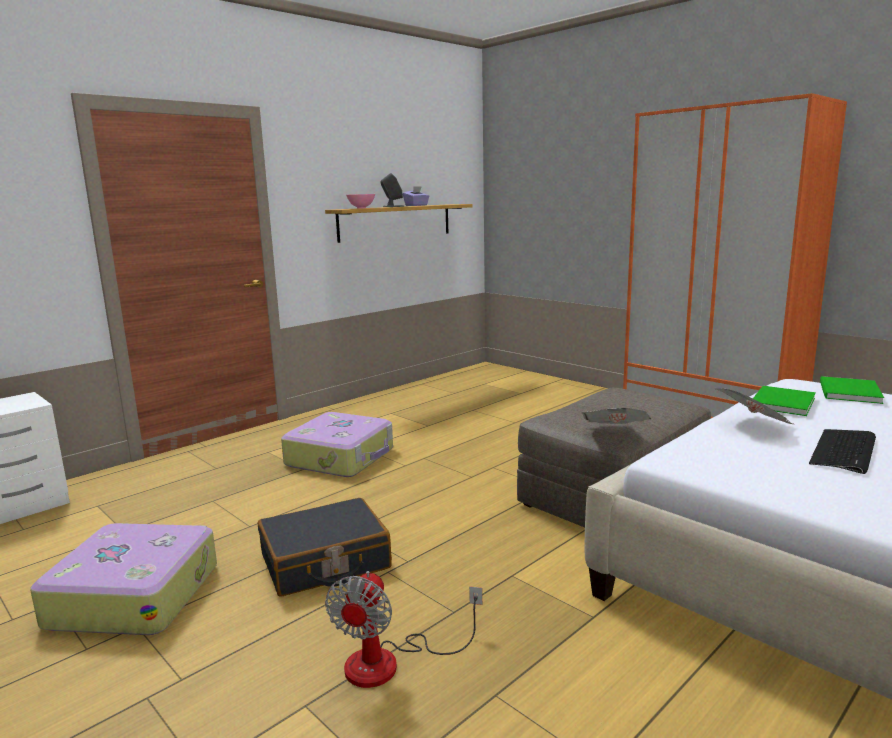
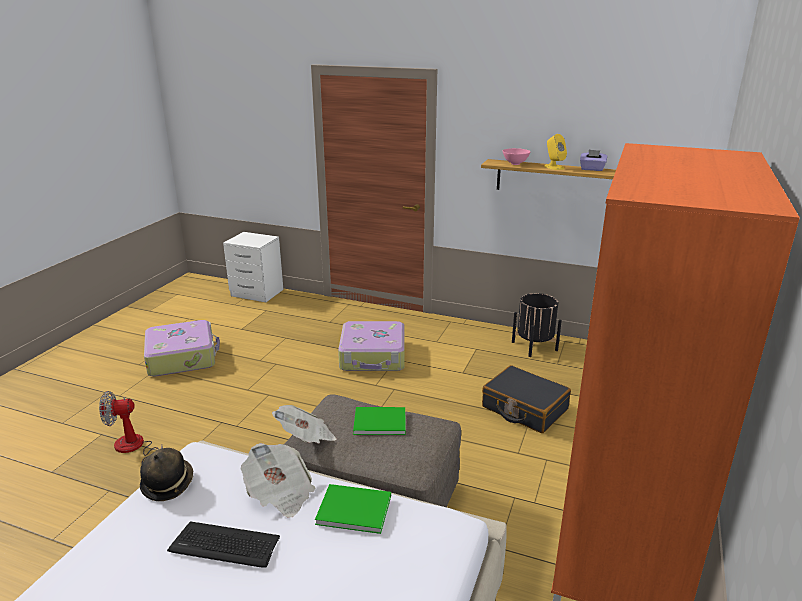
camera: 65 degrees right, 10 degrees up
black suitcase [258,498,392,596] -> black suitcase moved to [482,365,571,433]
grey speaker [381,173,404,207] -> yellow speaker [544,134,567,170]
green book [820,376,884,404] -> green book moved to [353,407,405,435]
none -> hat [140,448,193,501]
none -> black planter [512,293,562,357]

